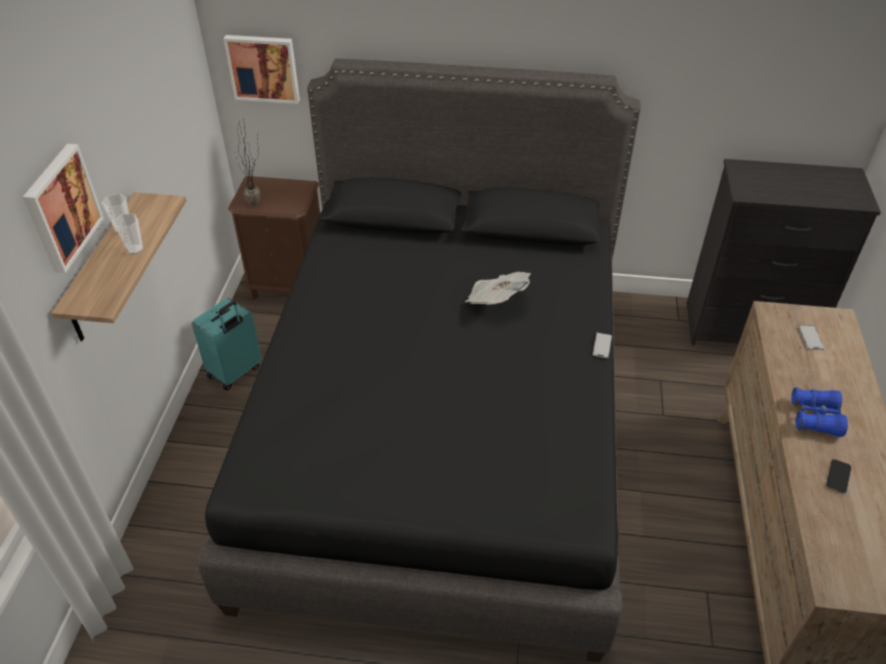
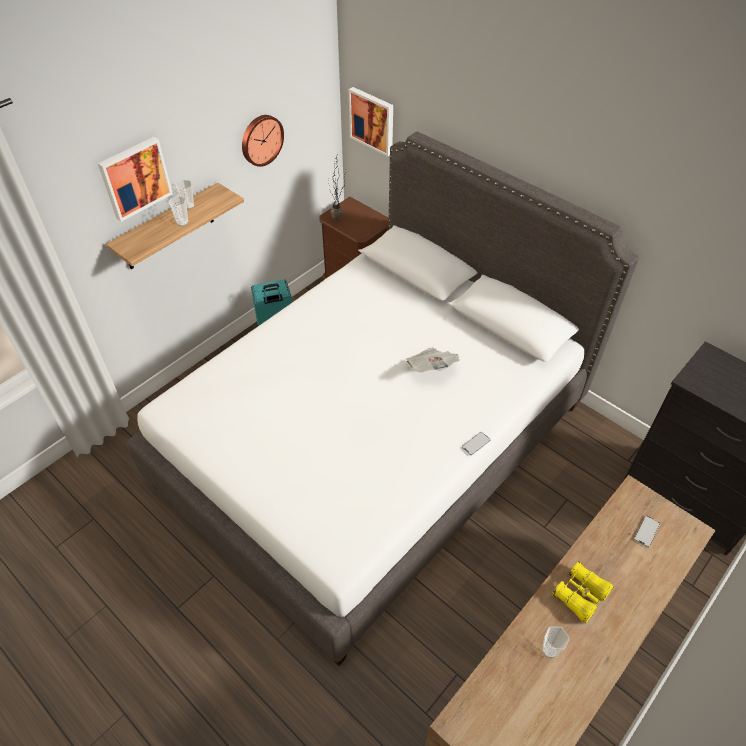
camera: 35 degrees right, 5 degrees up
black bed [197,59,641,662] -> white bed [127,132,639,666]
blue binoculars [791,387,848,437] -> yellow binoculars [552,561,614,624]
phone [826,459,852,494] -> cup [542,626,569,658]
none -> wall clock [242,115,284,167]

